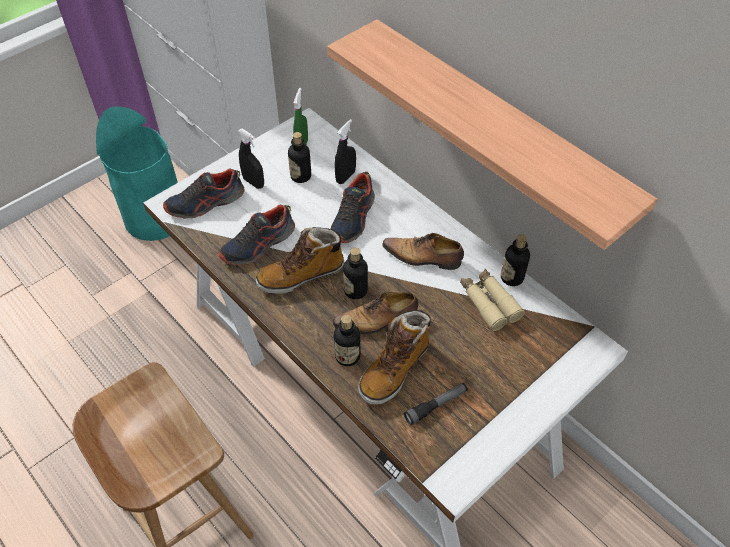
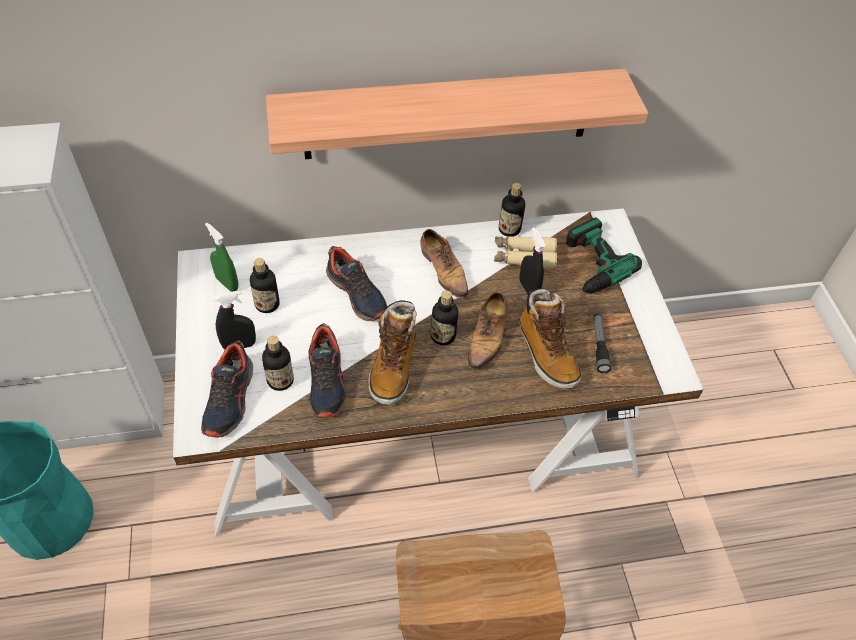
camera: 60 degrees left, 0 degrees up
black spray bottle [334,119,356,184] -> black spray bottle moved to [520,227,546,294]
bottle [334,315,360,366] -> bottle moved to [262,335,294,391]
shoe [382,233,464,270] -> shoe turned 75 degrees counterclockwise [420,229,469,298]
none -> power drill [566,217,642,298]

